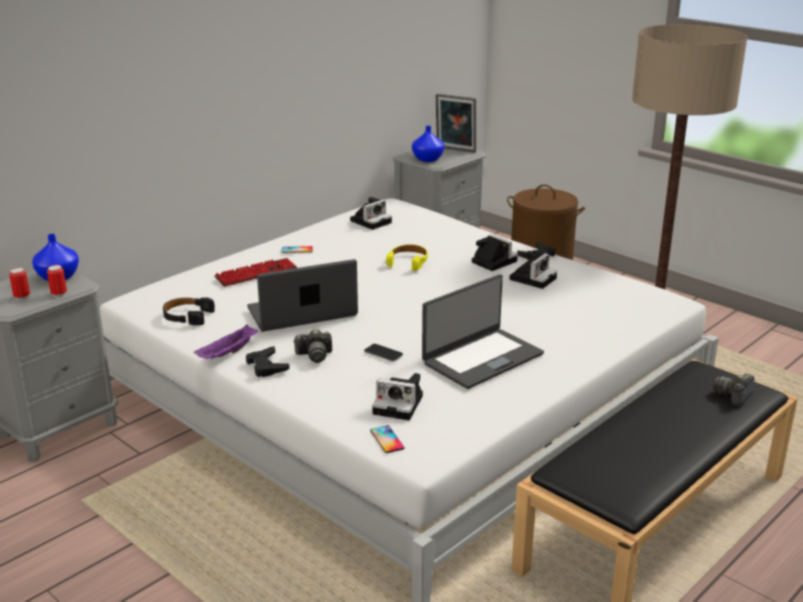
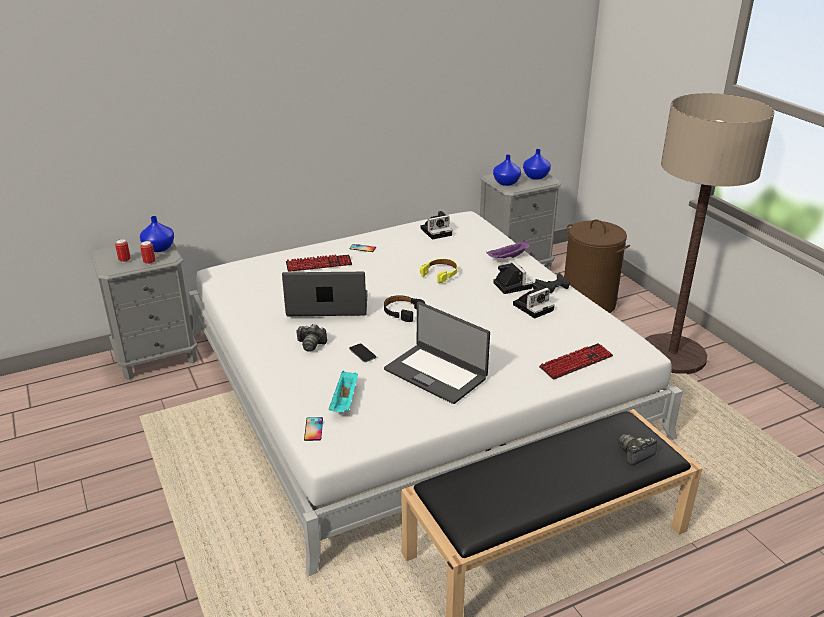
camera: 20 degrees right, 5 degrees up
black headphones [163,297,215,326] -> black headphones moved to [384,295,425,322]
purple tray [194,325,258,359] -> purple tray moved to [486,240,531,258]
black game controller [246,346,289,377] -> none
camera [372,373,423,420] -> turquoise tray [329,371,358,412]
laptop [422,274,544,389] -> laptop turned 60 degrees clockwise [384,302,490,404]
picture frame [436,94,476,153] -> blue vase [523,149,551,180]
none -> keyboard [539,343,613,380]

